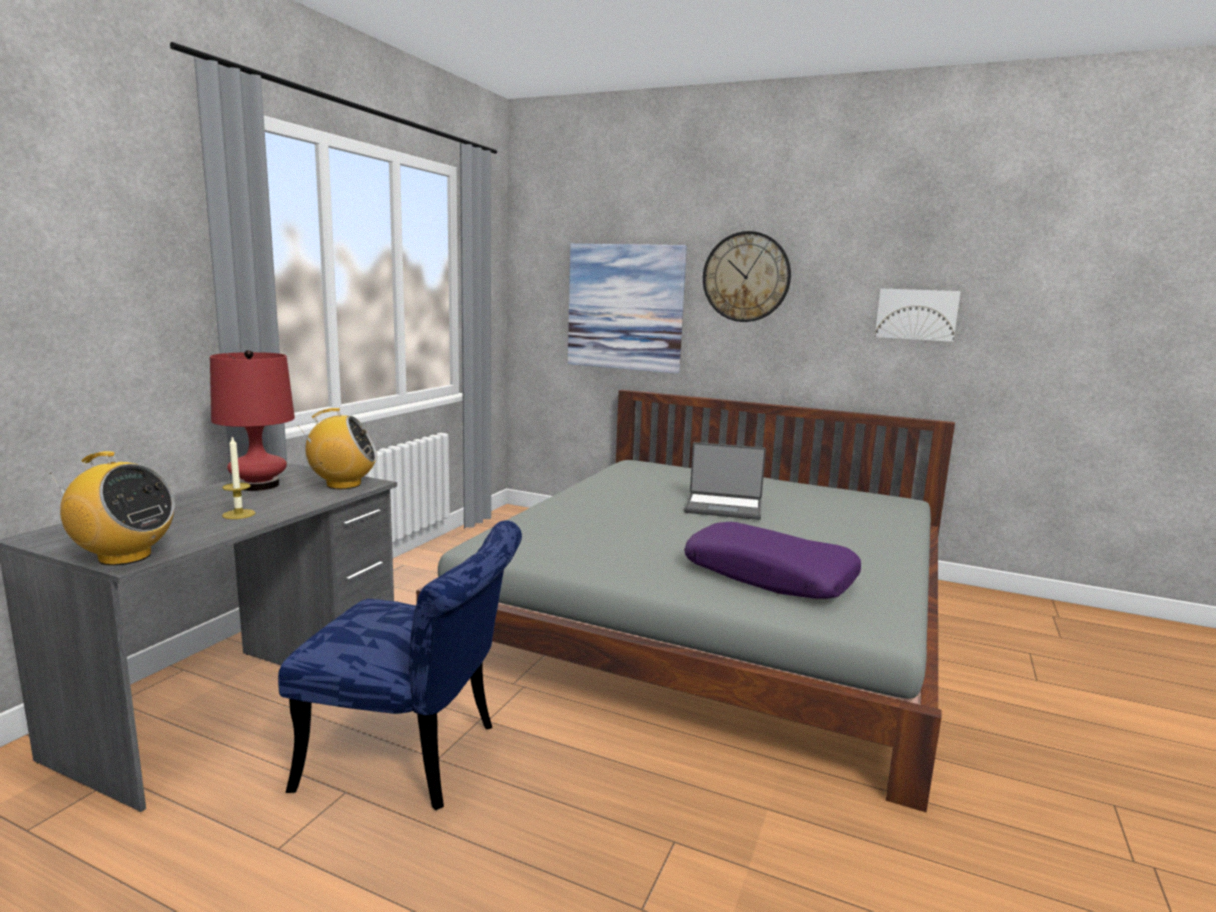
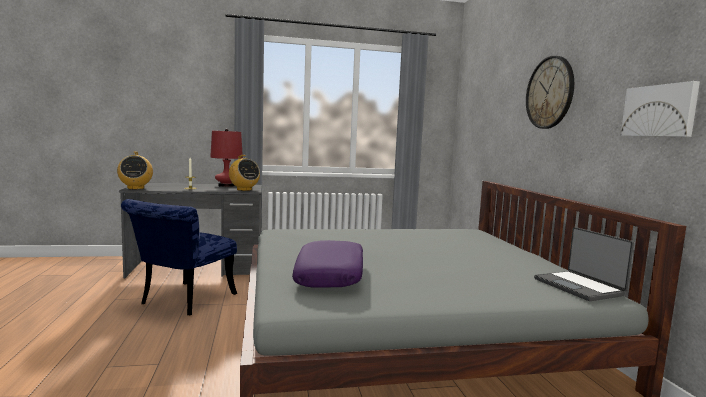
camera: 55 degrees right, 5 degrees down
blue chair [278,520,522,810] -> blue chair turned 45 degrees clockwise [121,199,237,315]
picture [568,244,687,374] -> none
laptop [684,442,766,520] -> laptop moved to [534,227,634,301]

